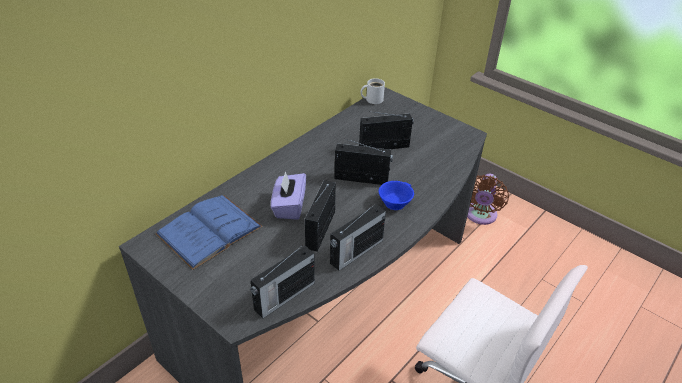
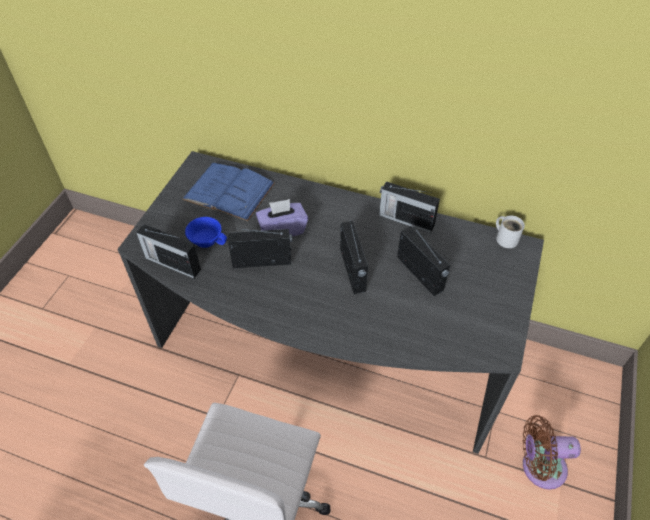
camera: 70 degrees right, 10 degrees up
radio [330,203,386,271] -> radio moved to [379,181,440,233]
blue cup [379,181,414,210] -> blue cup moved to [185,217,227,248]

